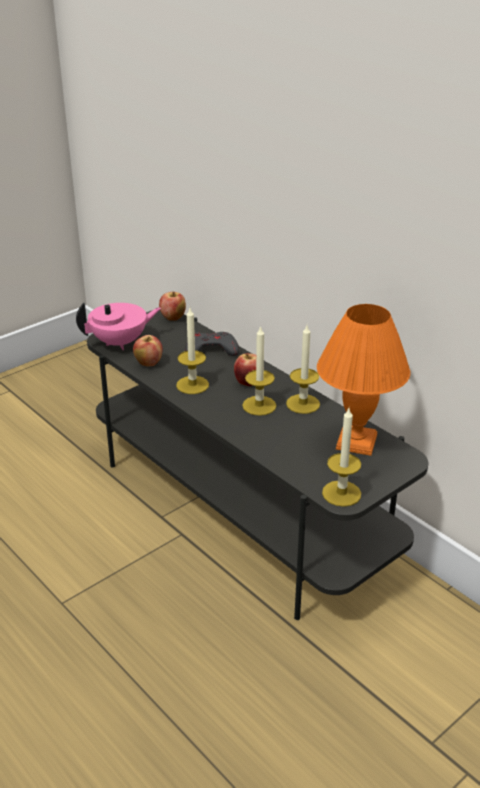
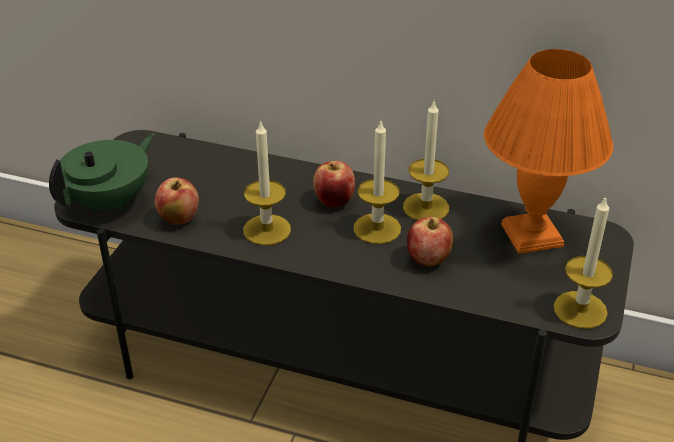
camera: 30 degrees left, 5 degrees up
pink teapot [76,303,161,350] -> green teapot [49,134,155,213]
apple [159,291,186,321] -> apple moved to [407,217,453,267]
grey game controller [185,332,239,356] -> none

